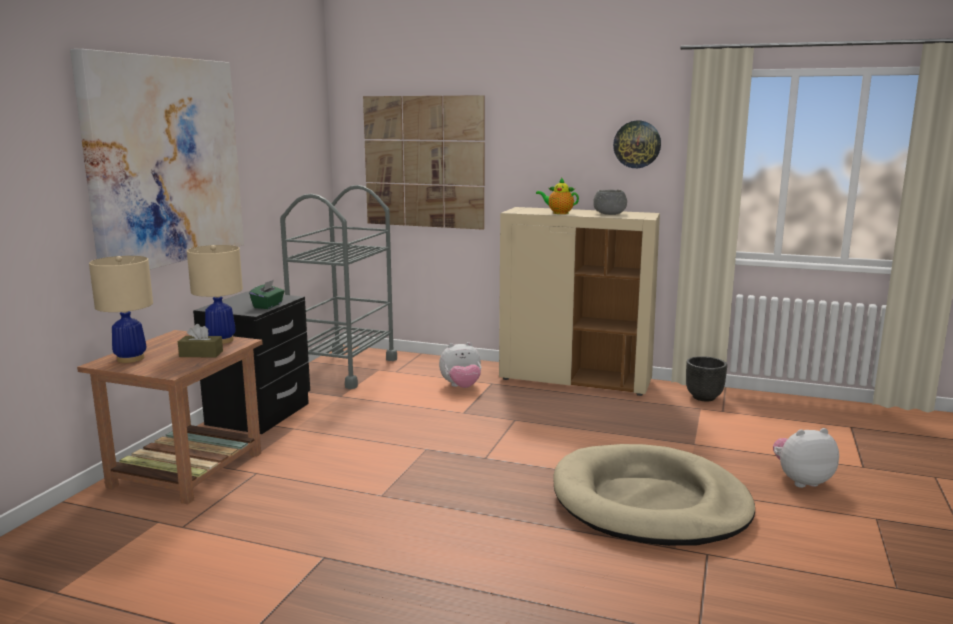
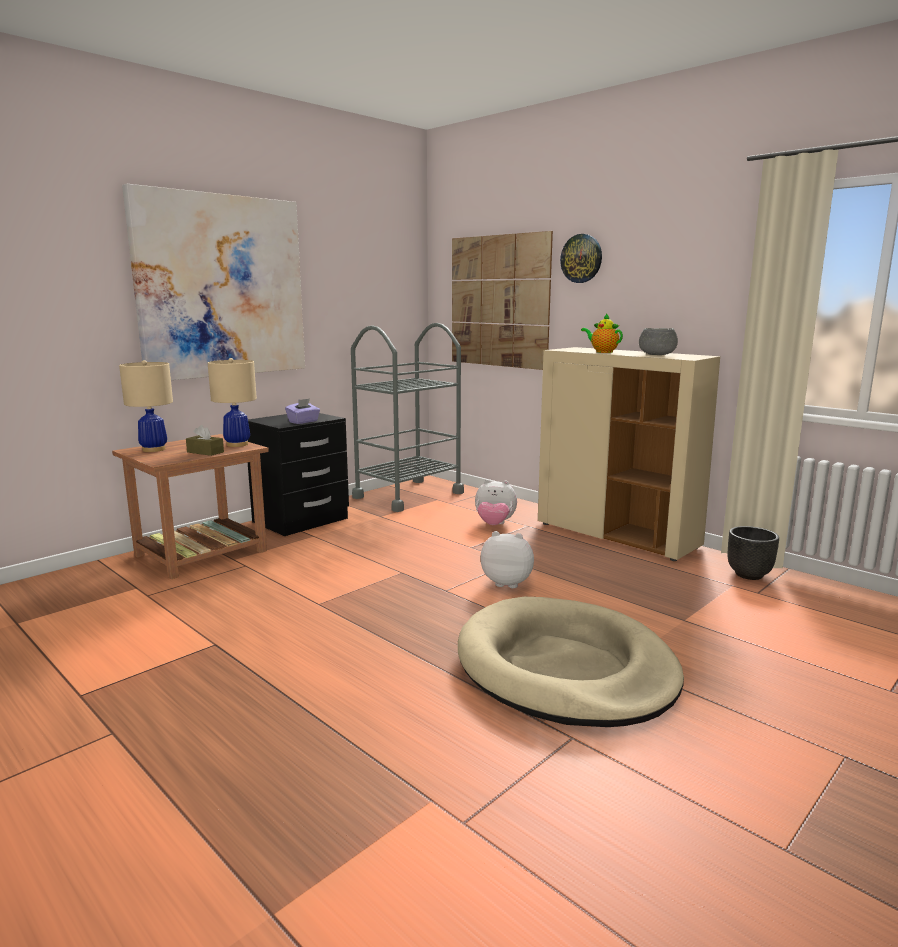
camera: 25 degrees right, 0 degrees up
green tissue box [249,280,285,309] -> purple tissue box [285,398,320,424]
wall clock [613,121,661,168] -> wall clock moved to [560,234,602,283]
plush toy [773,428,839,488] -> plush toy moved to [480,531,534,588]

